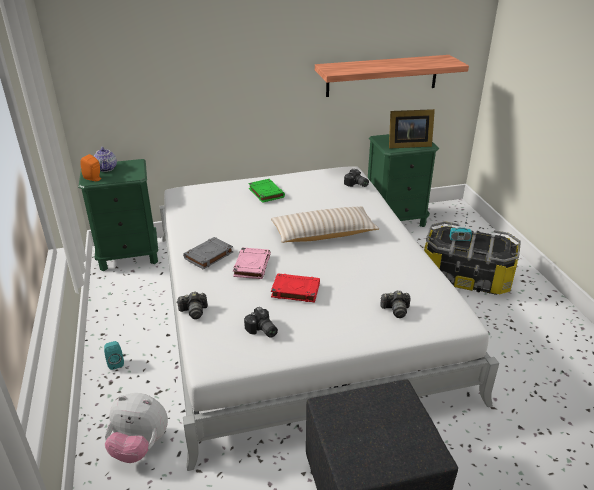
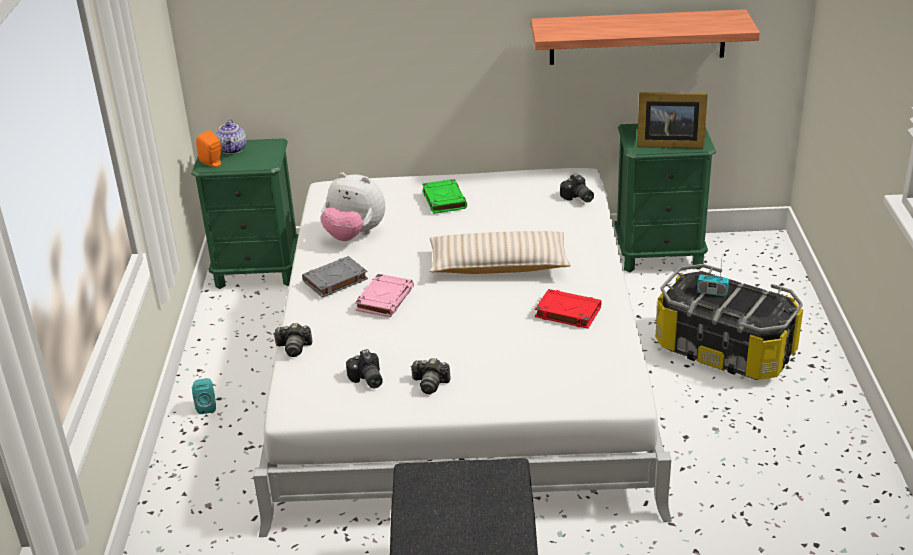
camera: 15 degrees right, 0 degrees up
plush toy [105,393,168,463] -> plush toy moved to [320,172,386,241]
red book [271,273,320,302] -> red book moved to [535,289,602,329]
camera [380,291,411,318] -> camera moved to [410,358,451,394]

